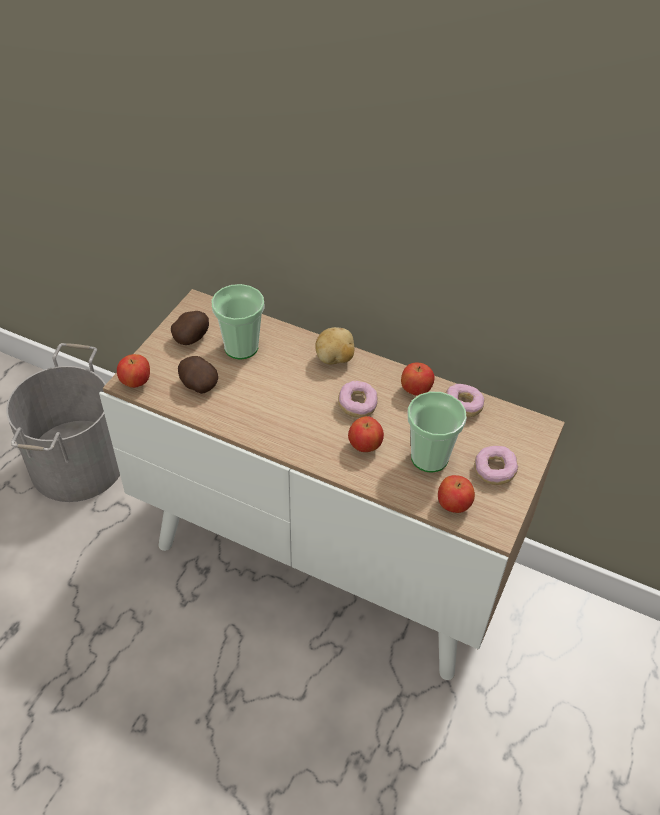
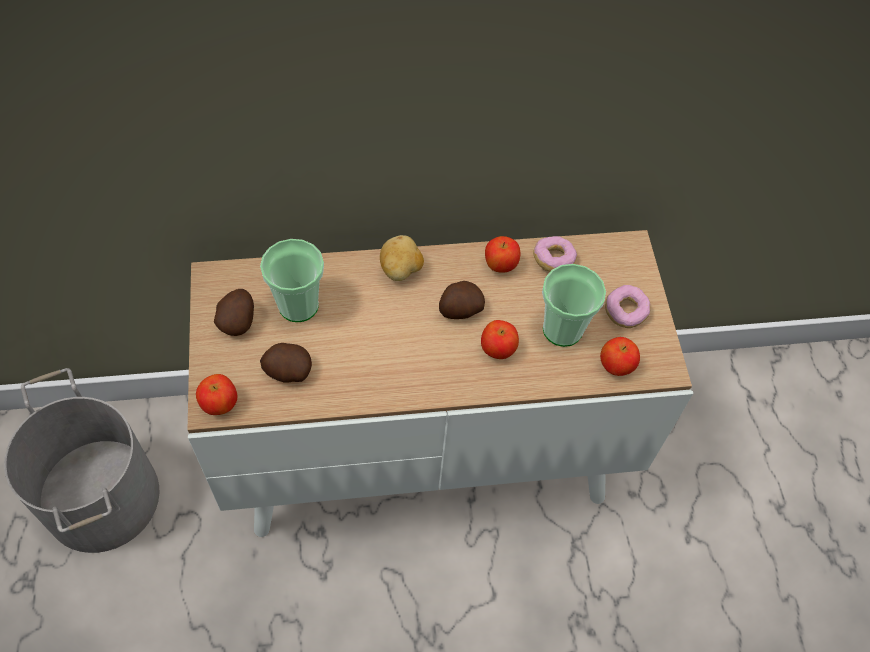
camera: 35 degrees left, 10 degrees up
donut [338,381,378,418] -> potato [439,281,485,319]

